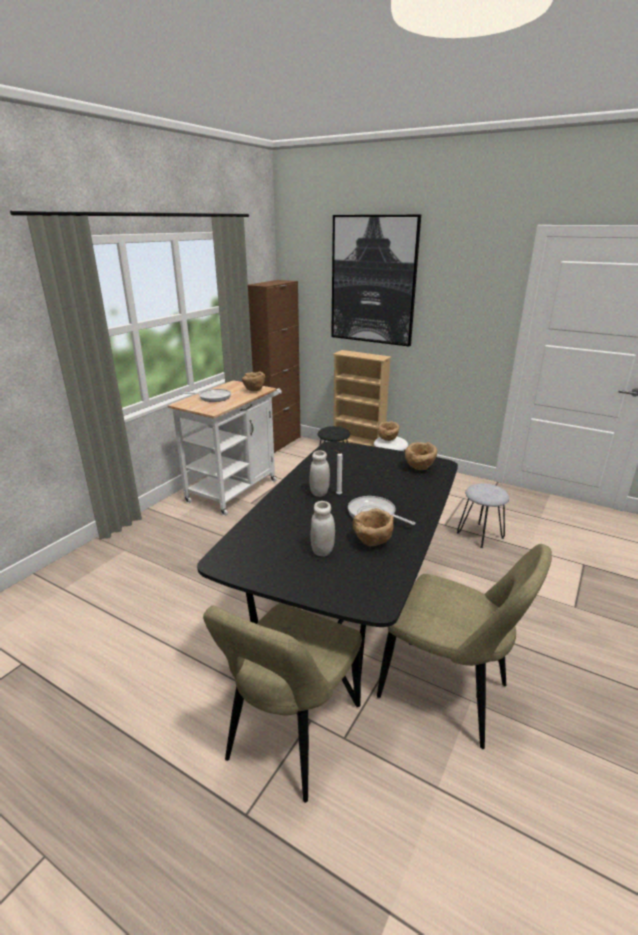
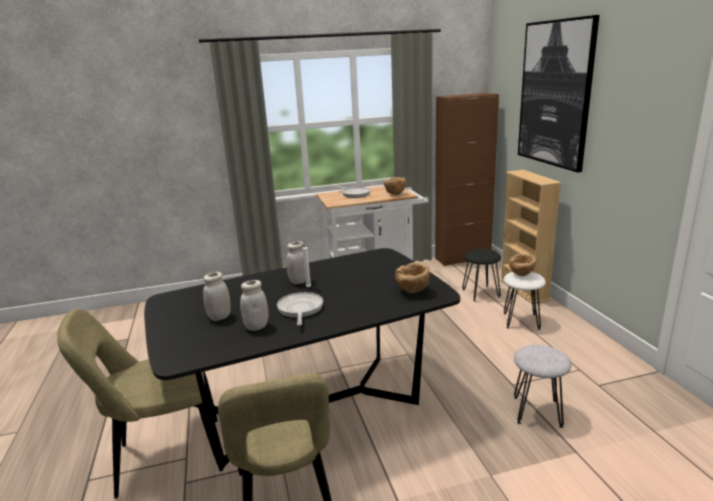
camera: 45 degrees right, 5 degrees down
brown bowl [353,508,394,547] -> white jar [240,280,269,331]

